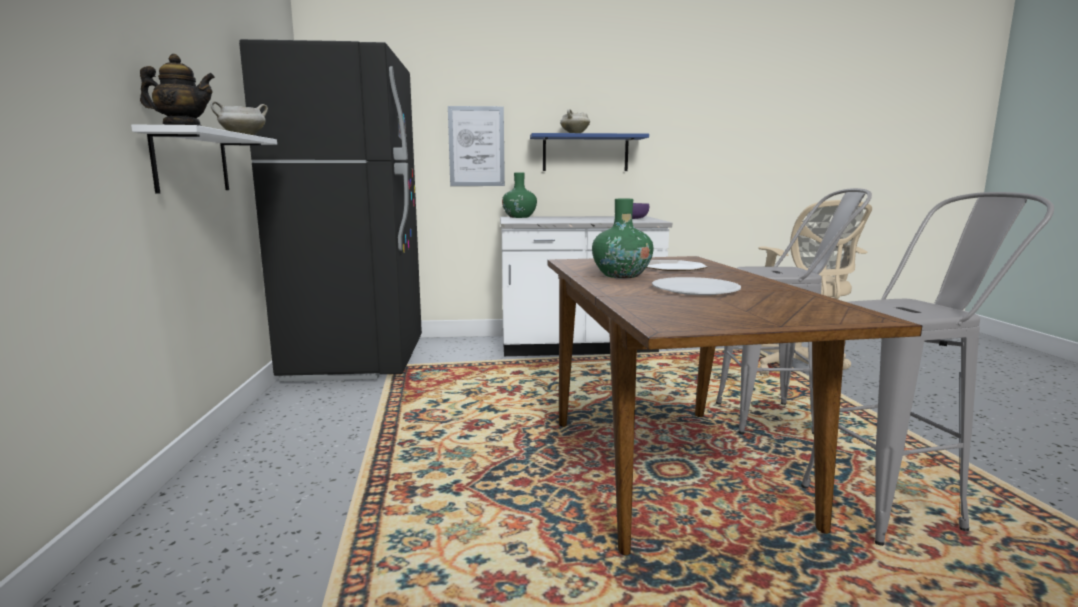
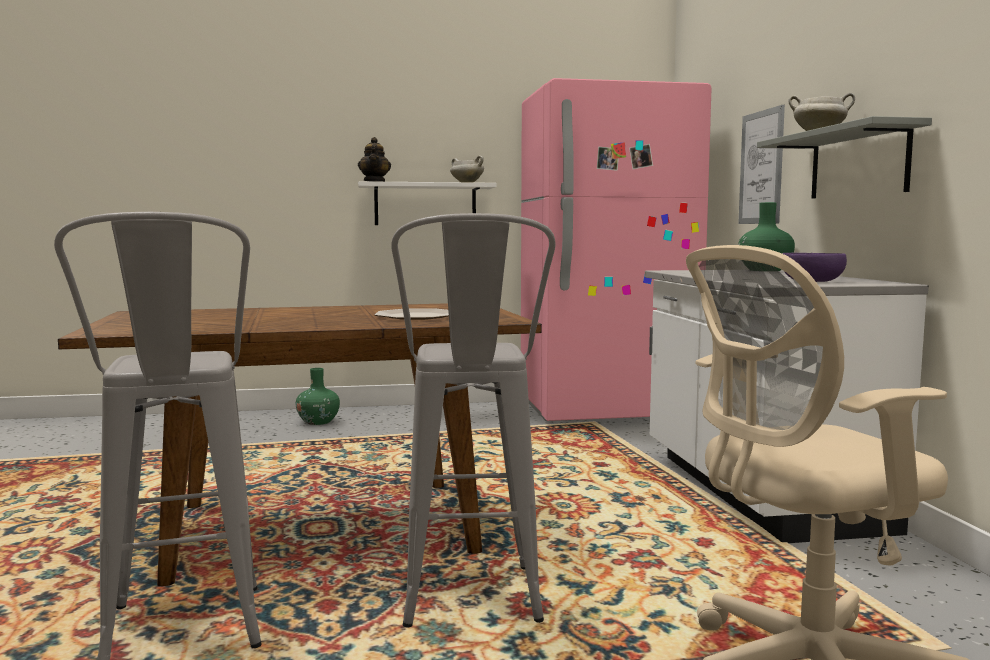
camera: 85 degrees right, 5 degrees down
black fridge [239,39,422,382] -> pink fridge [521,78,711,421]
blue shelf [530,133,649,171] -> grey shelf [757,116,932,199]
green vase [592,199,653,278] -> green vase moved to [296,368,340,425]
white plate [652,277,741,295] -> none

